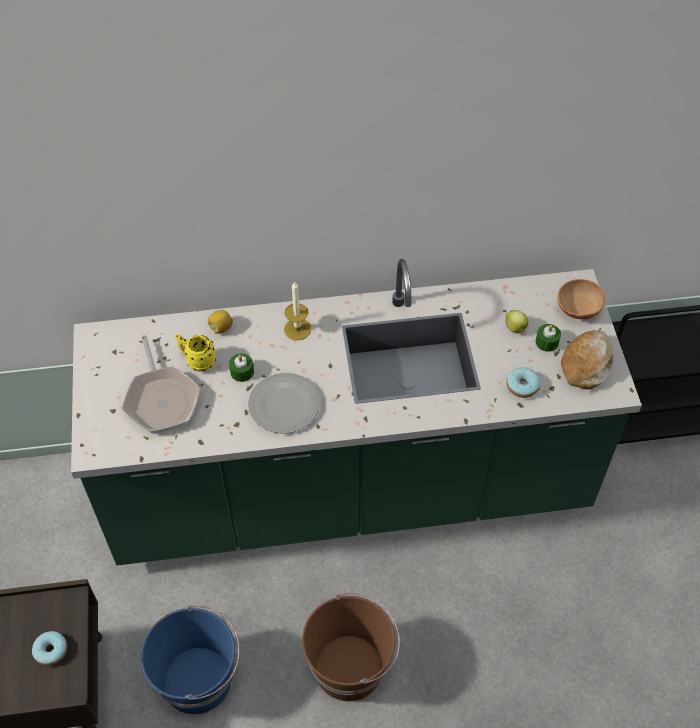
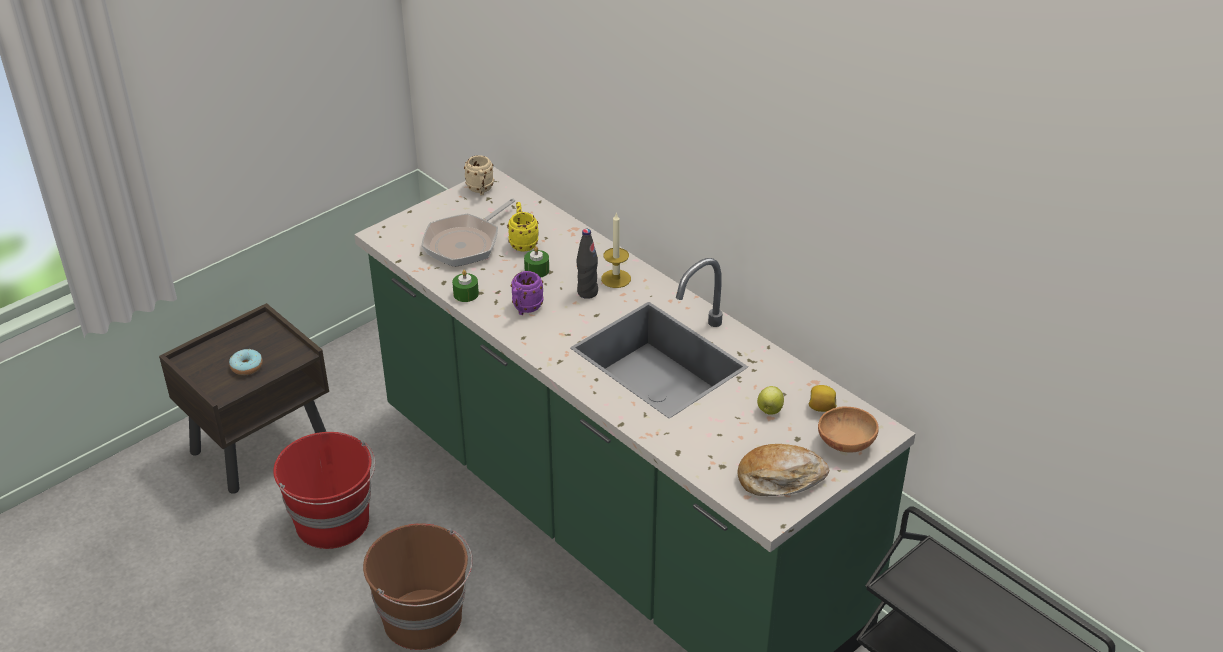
camera: 55 degrees right, 15 degrees down
blue bucket [141,606,239,714] -> red bucket [273,432,375,549]
lemon [208,310,233,334] -> lemon moved to [809,385,837,412]
plate [248,373,321,434] -> purple mug [511,271,544,315]
donut [506,367,540,398] -> none
green candle [536,324,561,352] -> green candle moved to [452,270,479,302]
none -> beige mug [464,155,494,195]
none -> black bottle [576,229,598,299]

